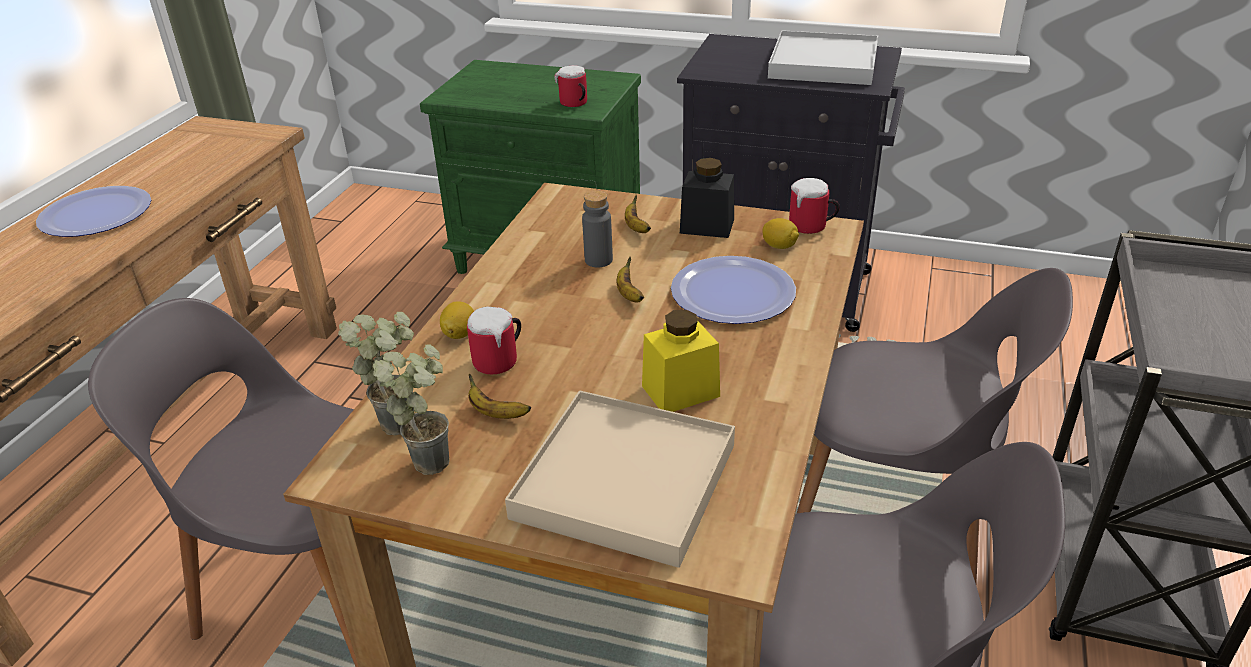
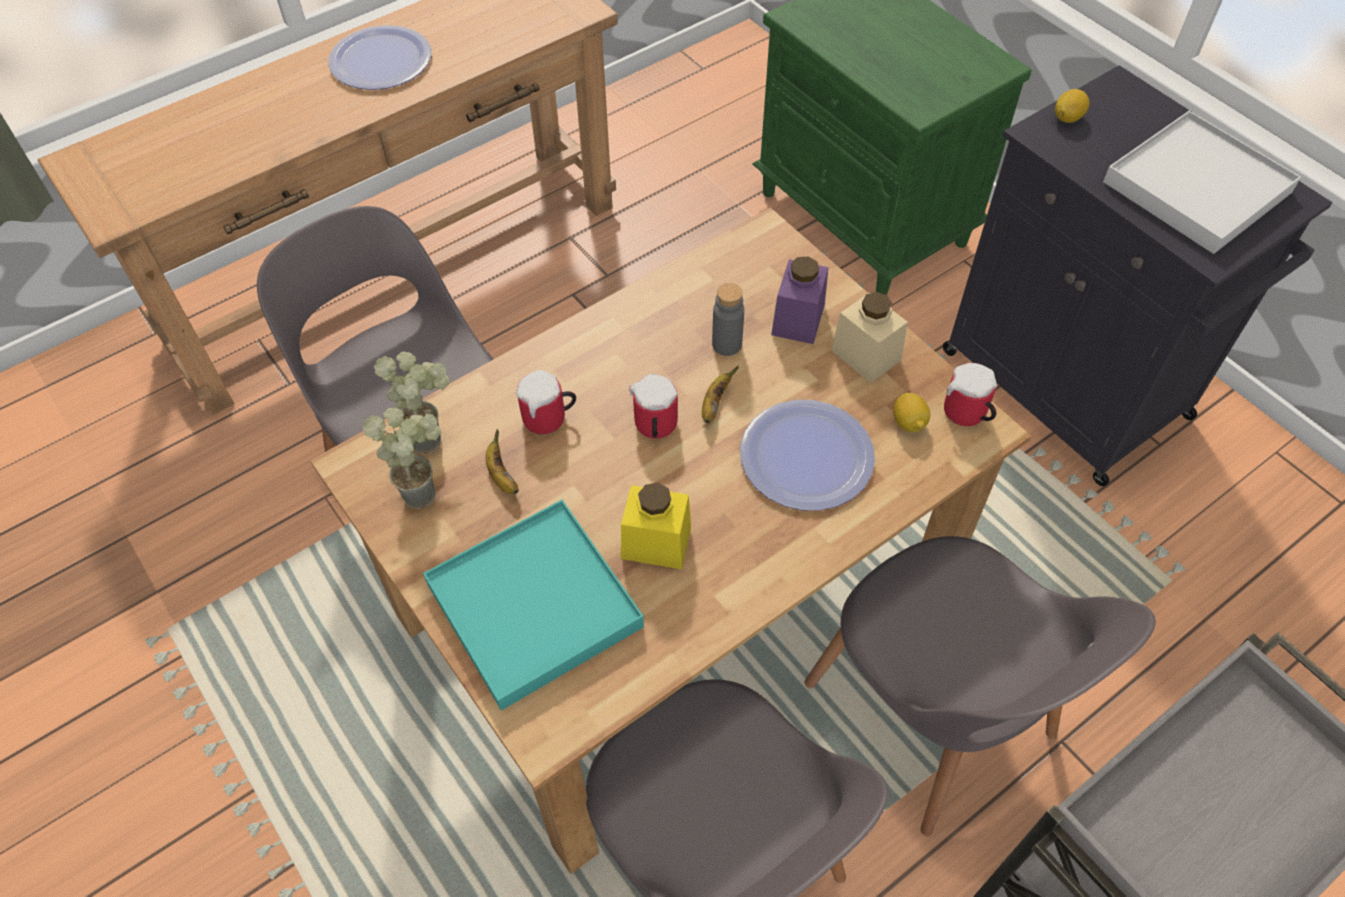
camera: 35 degrees right, 20 degrees up
lemon [440,301,474,339] -> lemon moved to [1055,89,1089,123]
beige tray [505,390,735,568] -> turquoise tray [423,500,644,710]
mug [554,65,587,107] -> mug moved to [629,374,678,439]
banana [625,195,651,233] -> purple jar [771,256,829,344]
black jar [680,158,734,238] -> beige jar [831,292,908,383]

